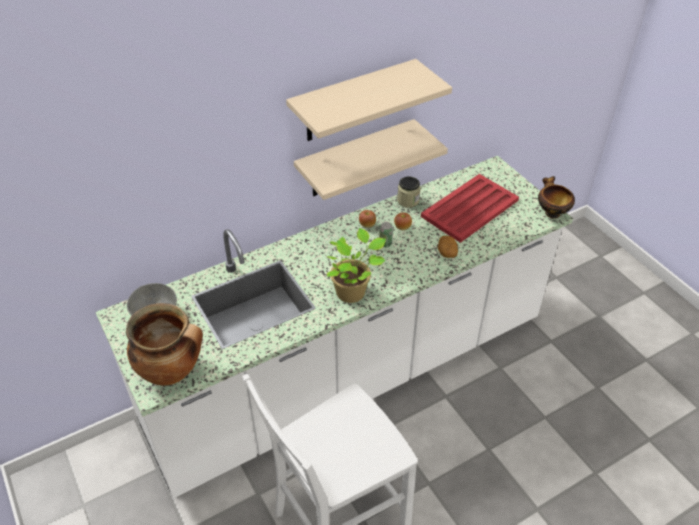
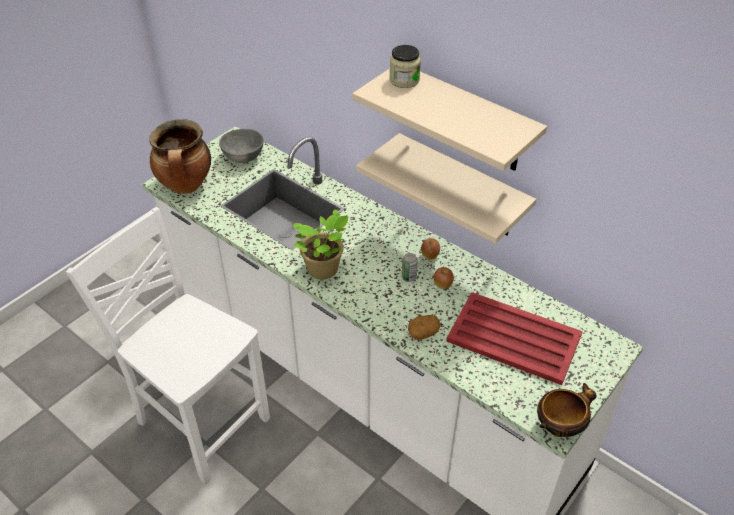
camera: 70 degrees right, 0 degrees up
jar [397,177,421,208] -> jar moved to [389,45,421,88]

